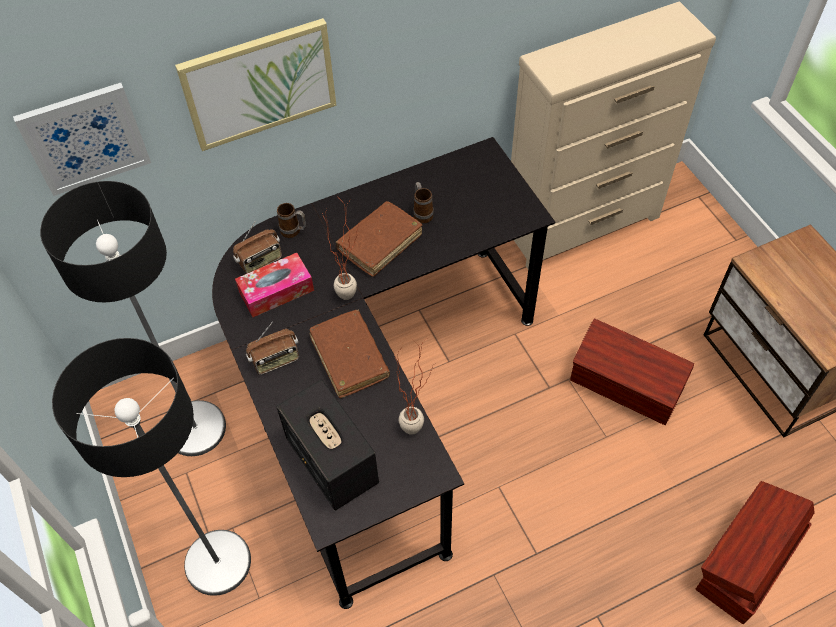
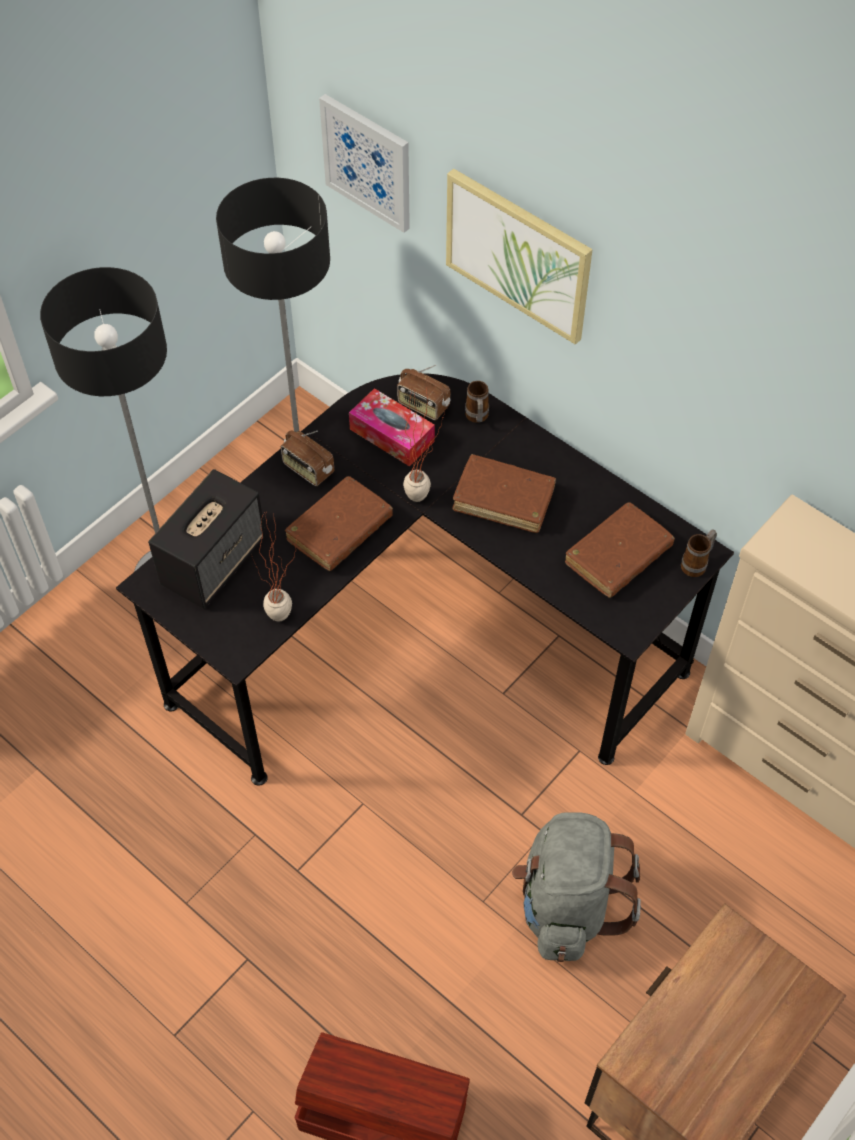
camera: 65 degrees right, 0 degrees up
mug [413,182,434,223] -> mug moved to [681,529,717,577]
brown storage box [570,318,694,425] -> grey backpack [512,812,641,962]
none -> brown book [565,502,675,598]

